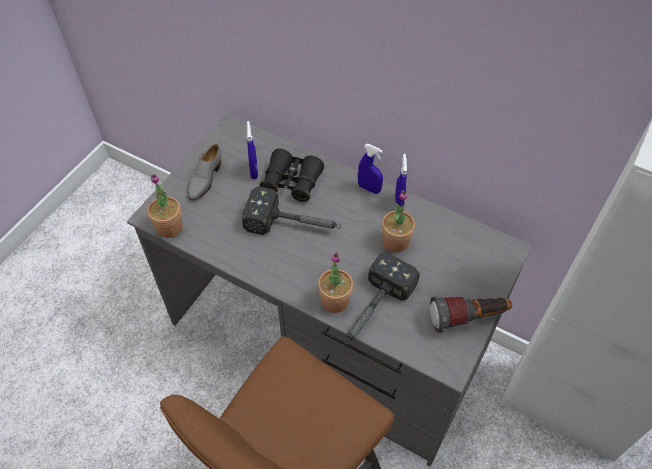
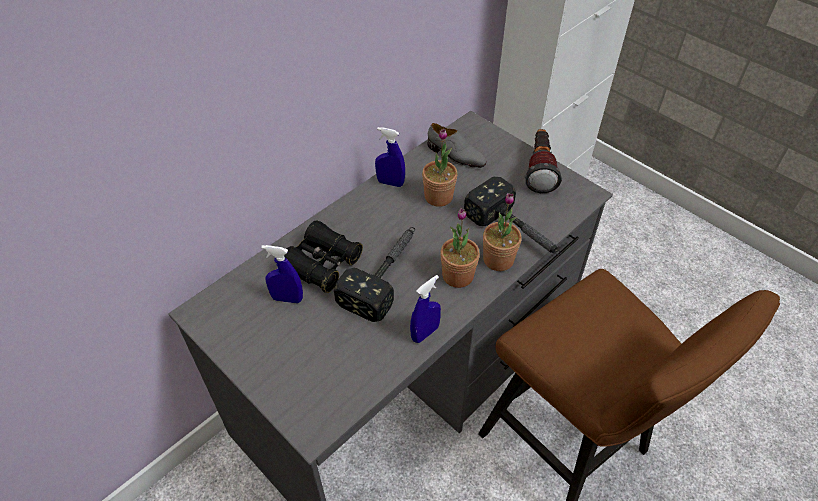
camera: 75 degrees left, 5 degrees down
potted plant [148,174,183,238] -> potted plant moved to [440,208,480,288]
grey shoe [188,144,222,200] -> grey shoe moved to [427,123,486,168]
blue spray bottle [358,144,383,194] -> blue spray bottle moved to [410,275,441,343]

